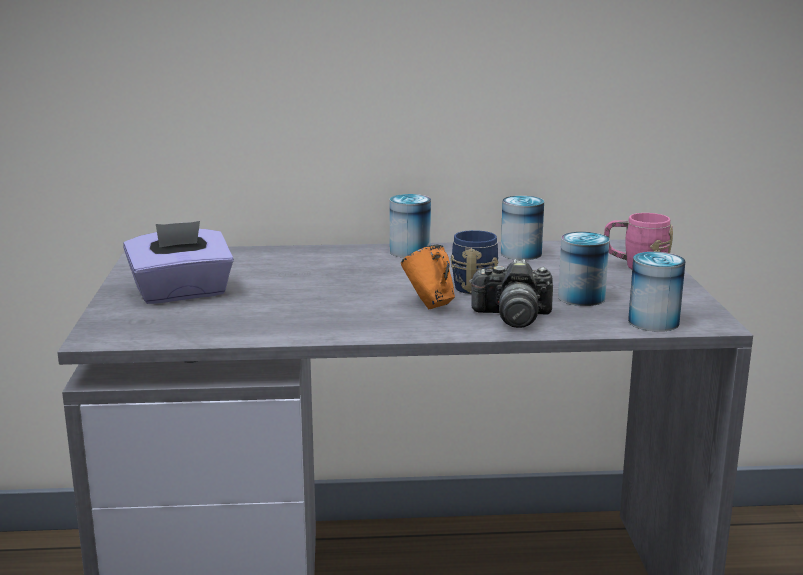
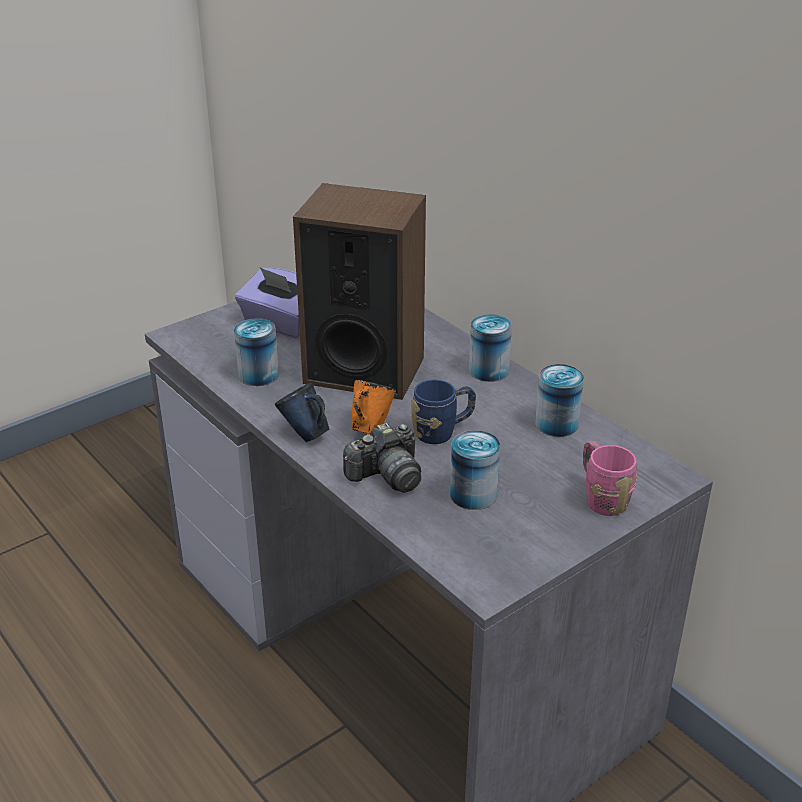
camera: 55 degrees right, 15 degrees up
camera [469,259,553,328] -> camera turned 90 degrees counterclockwise [343,423,421,493]
can [628,252,685,332] -> can moved to [234,318,279,386]
none -> blue mug [275,383,329,442]
none -> speaker [293,183,426,400]

